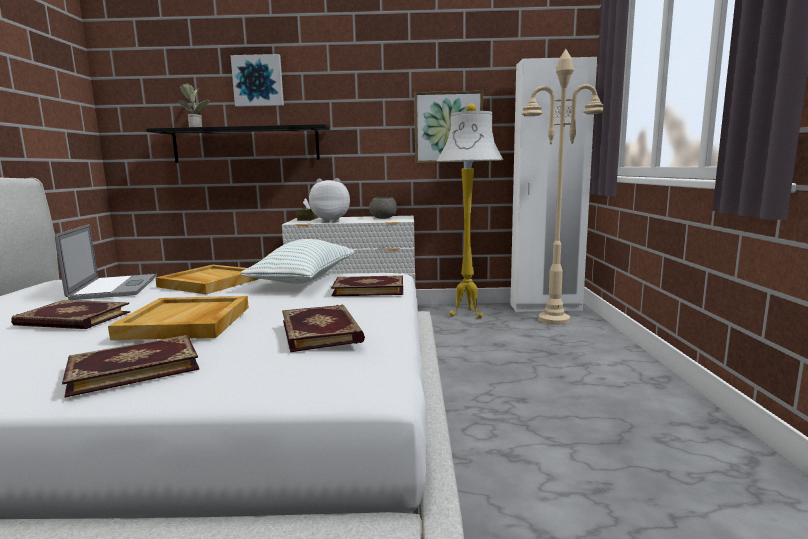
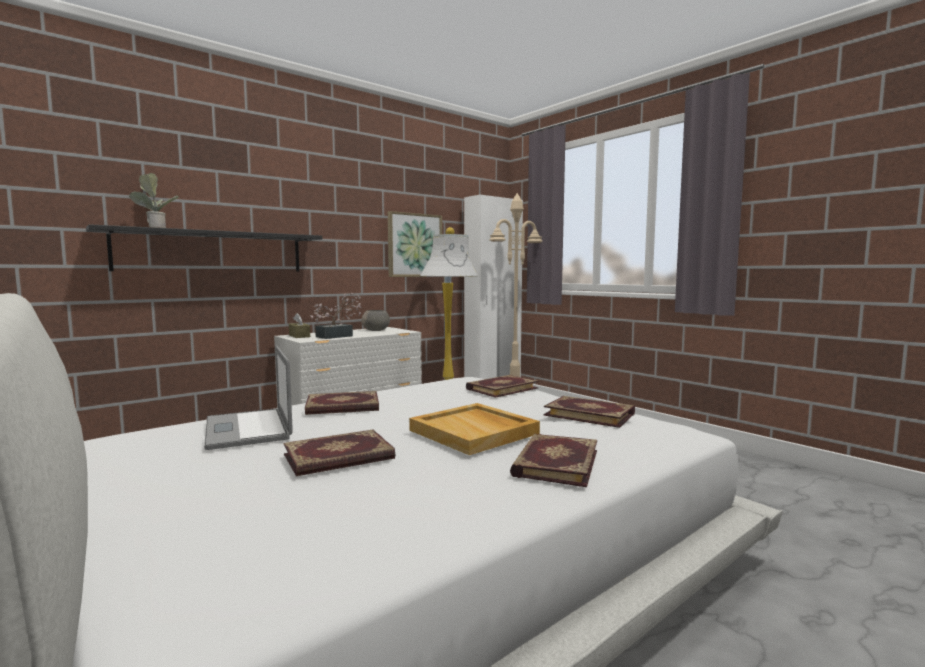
camera: 40 degrees left, 5 degrees down
laptop [55,224,157,300] -> laptop turned 150 degrees counterclockwise [204,345,293,450]
beige tray [155,265,259,294] -> book [305,391,379,415]
picture [230,54,284,107] -> none
pillow [240,239,355,284] -> none
plush toy [309,178,350,222] -> potted plant [310,293,361,339]

